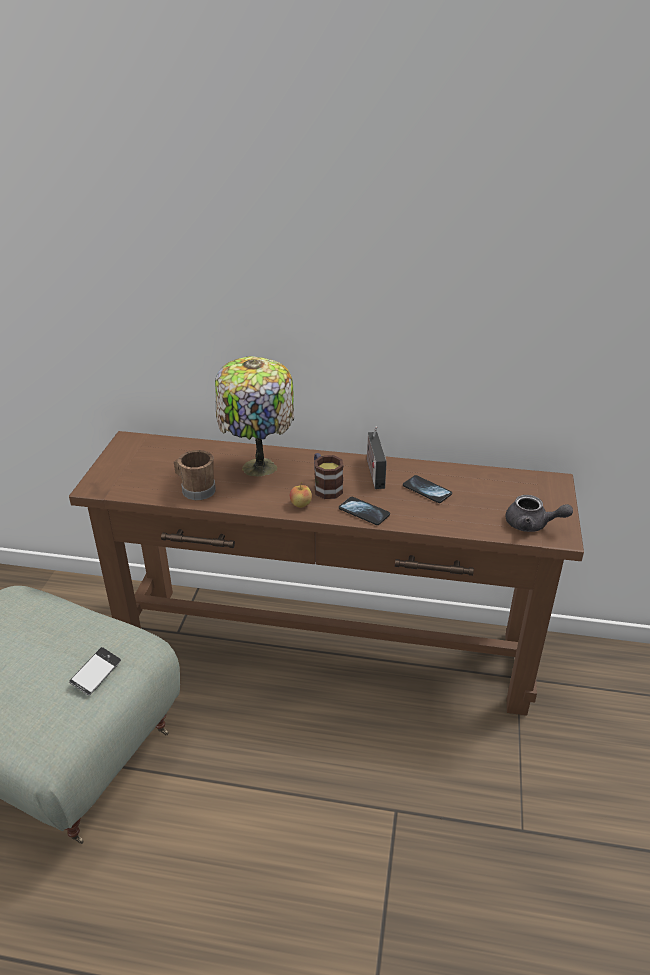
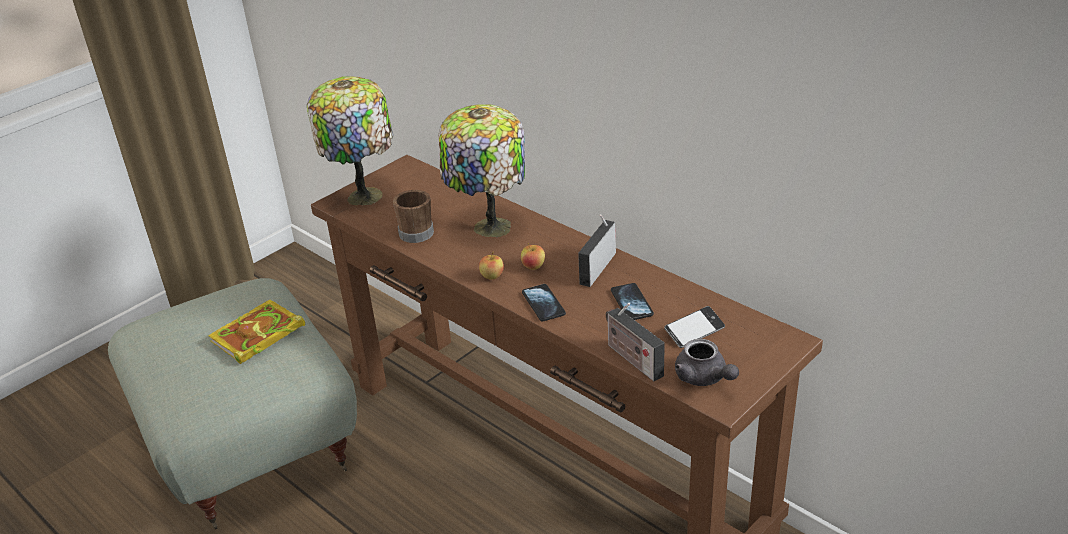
camera: 35 degrees right, 0 degrees up
phone [69,647,121,695] -> phone moved to [664,306,725,348]
mug [314,453,344,499] -> apple [521,243,545,270]
none -> book [208,300,305,364]
none -> table lamp [307,76,393,206]
none -> radio [606,303,665,381]

